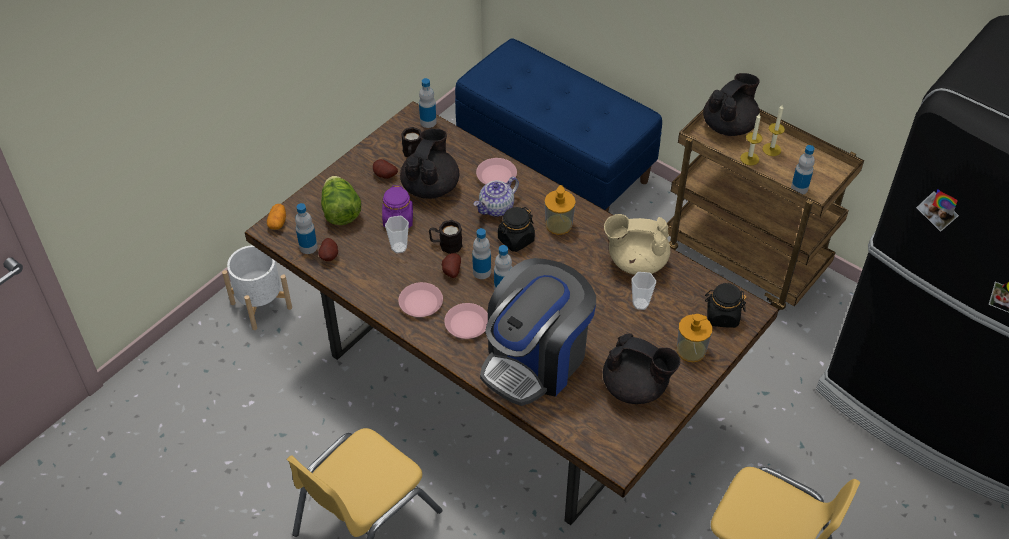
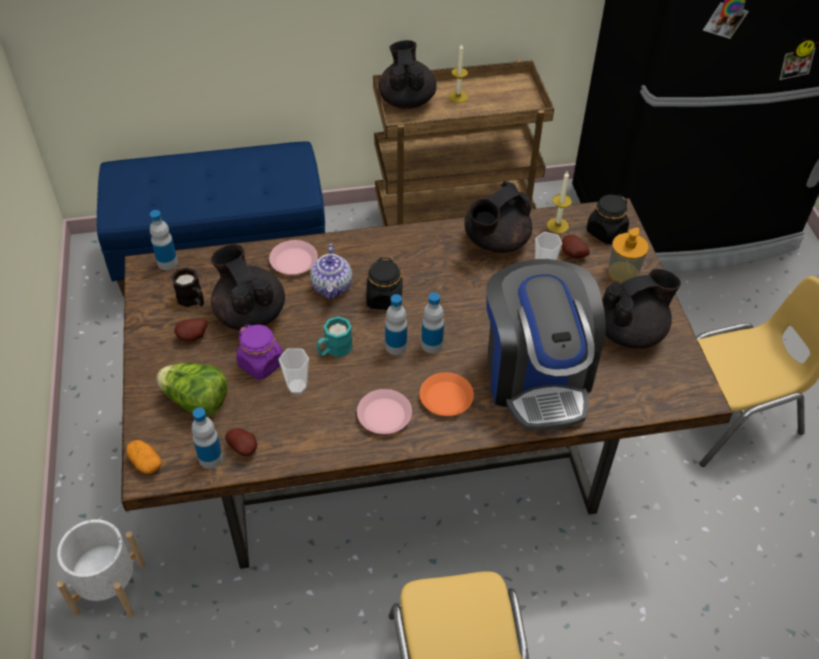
camera: 50 degrees left, 0 degrees up
black mug [429,220,463,254] -> turquoise mug [317,316,353,357]
potato [442,253,461,278] -> potato moved to [562,235,590,259]
pink plate [444,303,488,339] -> orange plate [420,372,474,416]
soap dispenser [545,185,576,235] -> none
beige teapot [604,214,670,275] -> black teapot [464,181,532,253]
candle [740,113,763,165] -> candle moved to [547,170,572,234]
bottle [791,145,815,194] -> none

